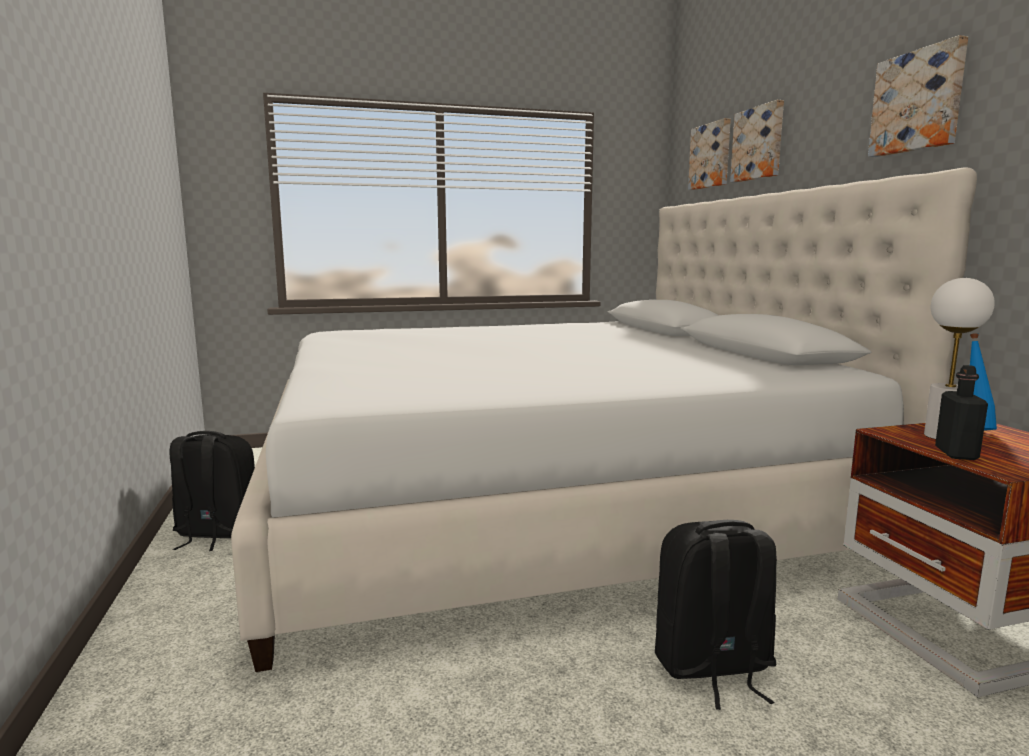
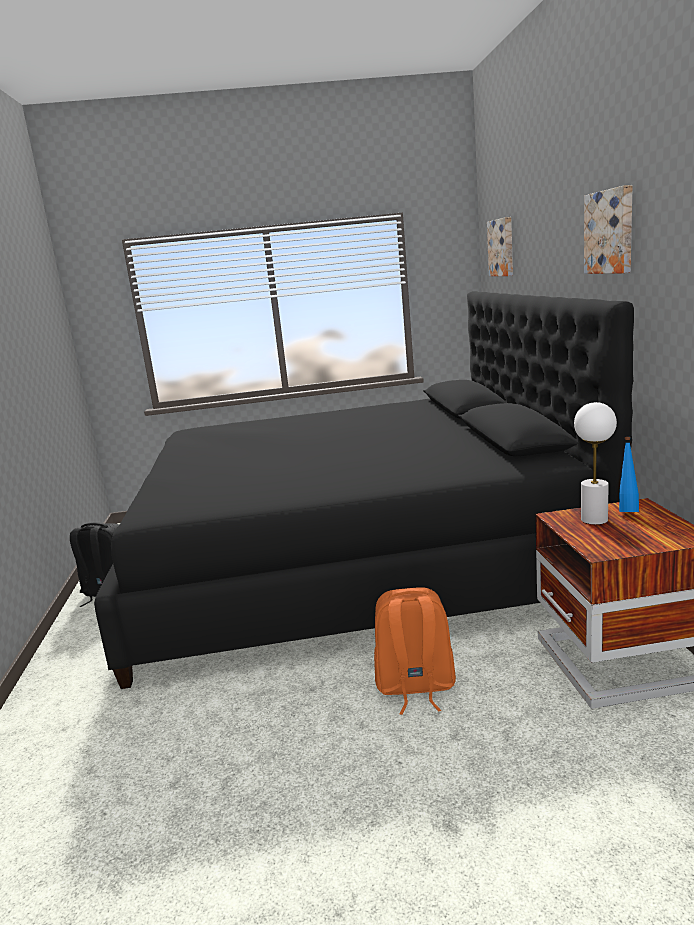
camera: 10 degrees right, 5 degrees up
white bed [231,167,977,672] -> black bed [94,291,634,689]
black backpack [655,520,777,710] -> orange backpack [374,587,456,715]
picture [730,100,784,183] -> none
black bottle [935,365,988,460] -> none

